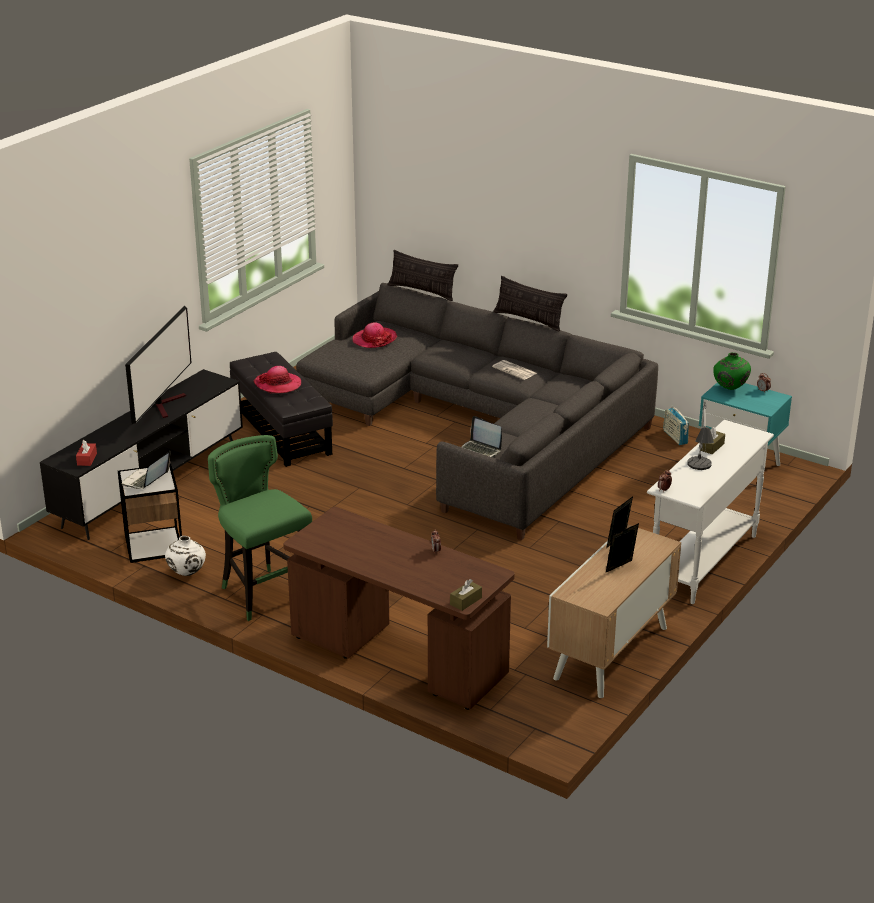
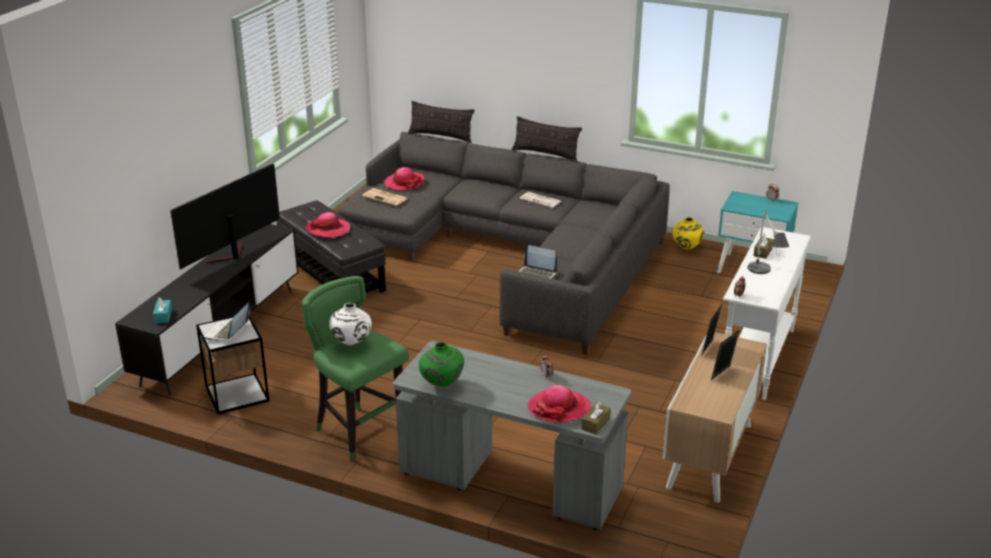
camera: 10 degrees left, 0 degrees up
red tissue box [76,440,97,466] -> turquoise tissue box [153,297,172,323]
television [125,305,191,424] -> television turned 150 degrees counterclockwise [170,164,280,269]
white vase [165,536,206,576] -> white vase moved to [329,303,372,345]
brown desk [284,507,515,710] -> grey desk [393,341,631,530]
radio [663,405,689,445] -> yellow vase [673,217,704,249]
green vase [713,353,751,390] -> green vase moved to [419,342,464,387]
none -> newspaper [362,188,409,206]
none -> hat [528,385,591,423]

